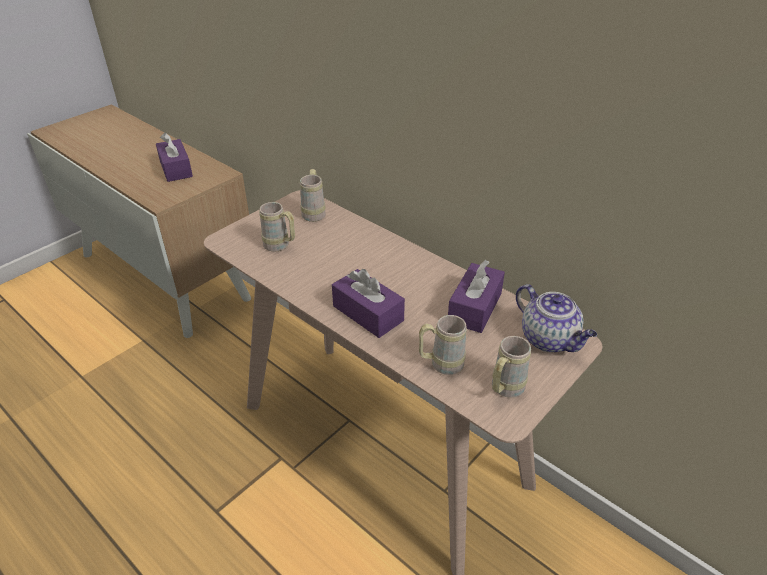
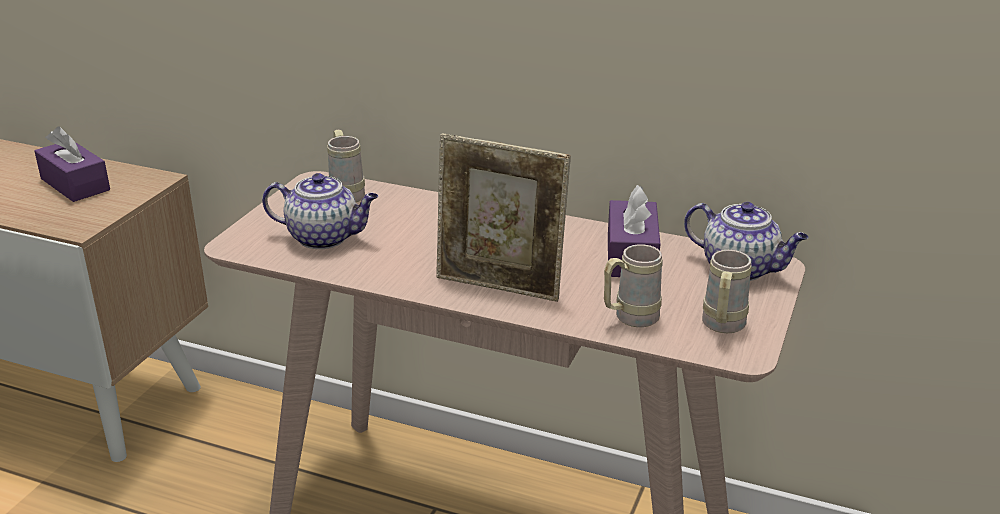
camera: 20 degrees left, 10 degrees down
beige mug [259,202,295,252] -> teapot [262,173,378,249]
purple tissue box [332,269,405,338] -> picture frame [437,133,570,302]

